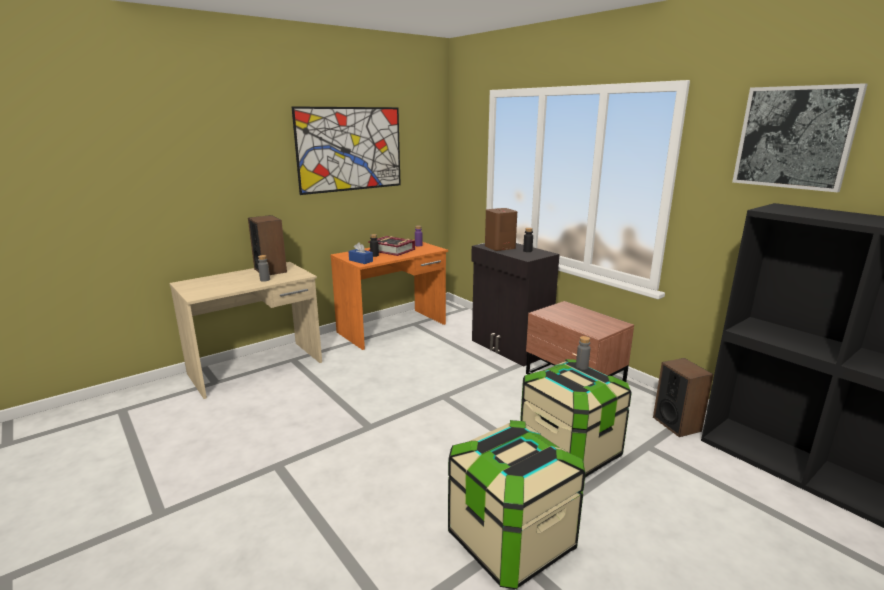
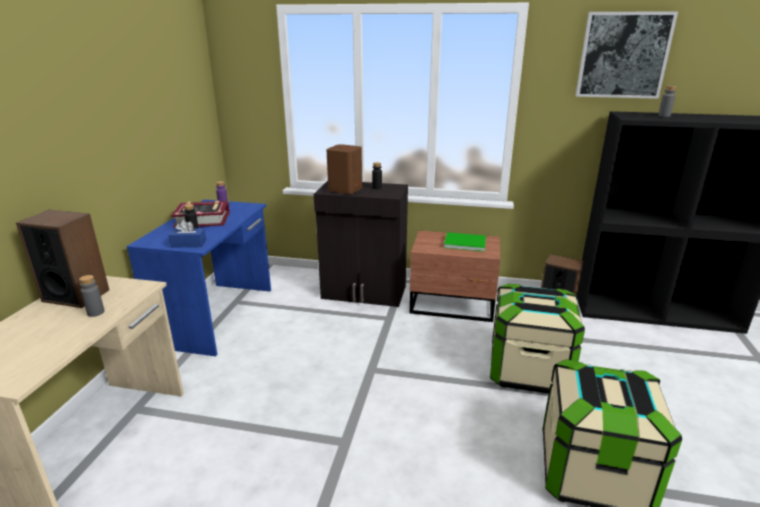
camera: 40 degrees left, 5 degrees up
picture [291,106,401,195] -> none
orange desk [330,242,448,350] -> blue desk [126,200,271,356]
grey bottle [576,336,591,370] -> grey bottle moved to [658,86,676,117]
none -> green book [444,232,486,252]

